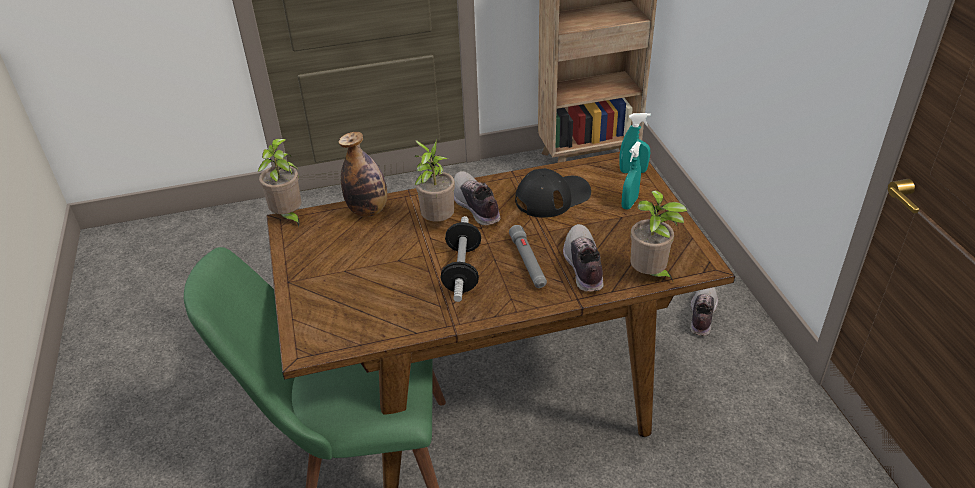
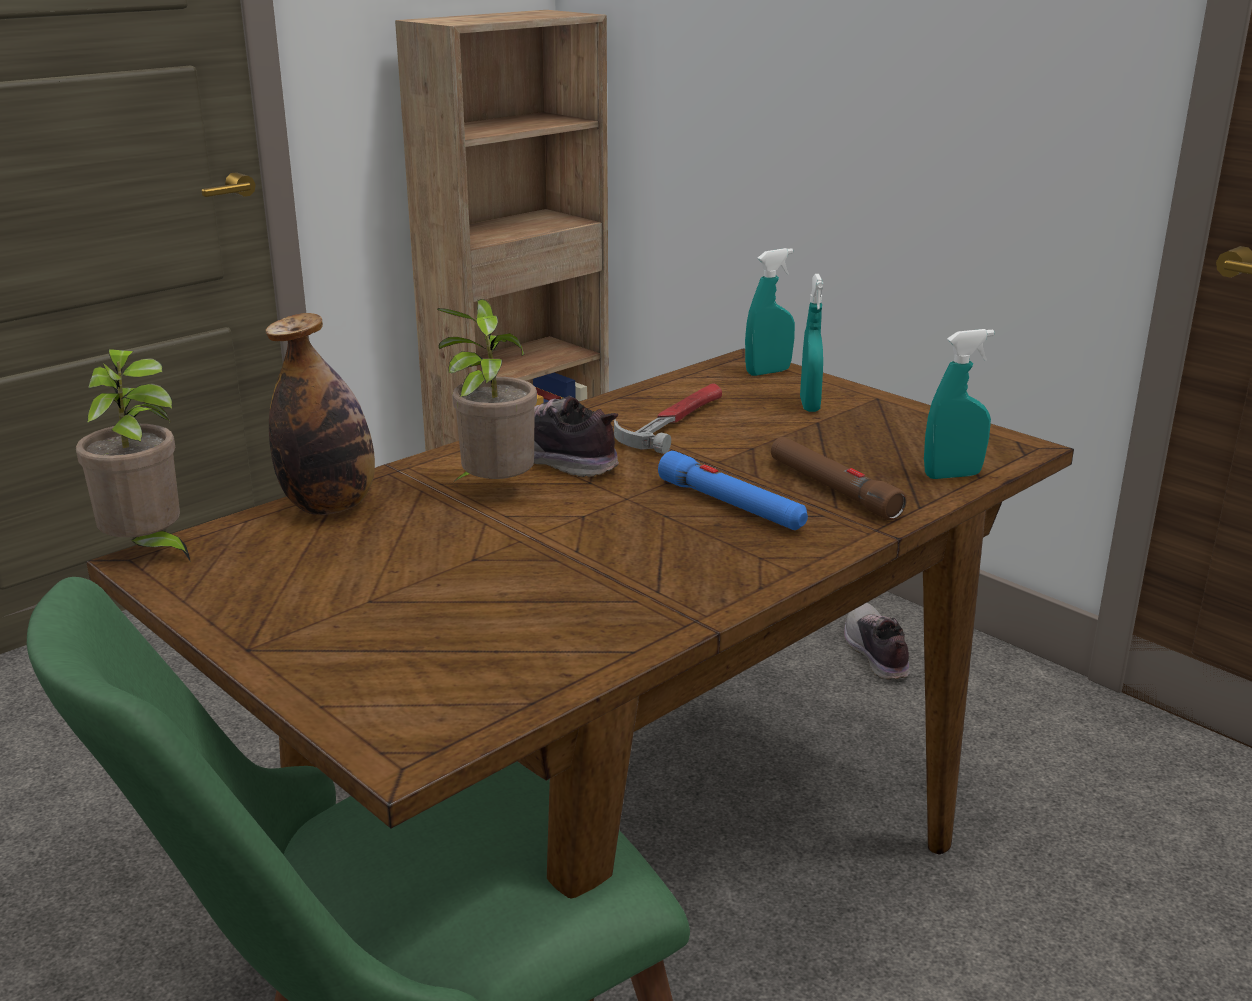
camera: 30 degrees left, 15 degrees down
dumbbell [441,216,481,302] -> none
grey flashlight [509,225,547,288] -> blue flashlight [658,451,808,530]
black cap [515,168,591,218] -> hammer [614,383,722,454]
shoe [563,224,603,292] -> brown flashlight [771,437,907,520]
potted plant [630,190,687,281] -> turquoise spray bottle [924,329,994,479]

